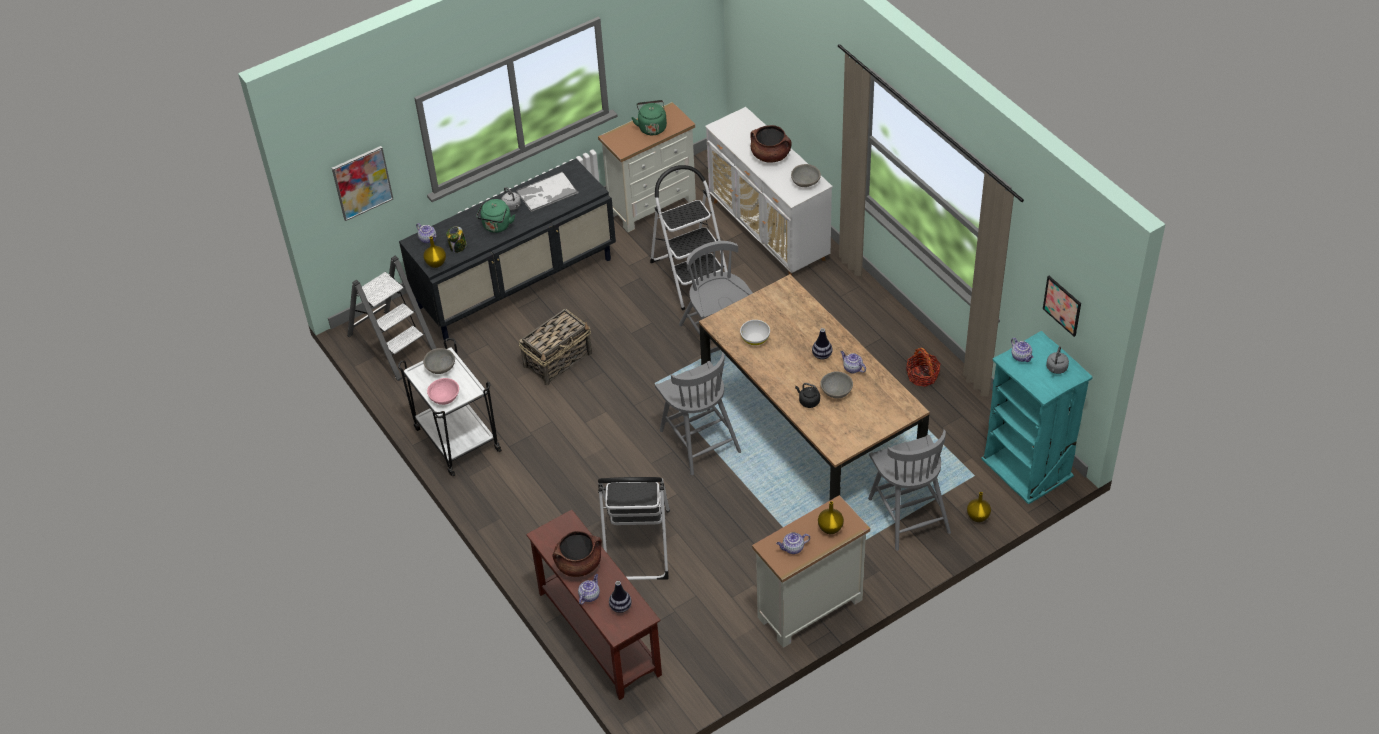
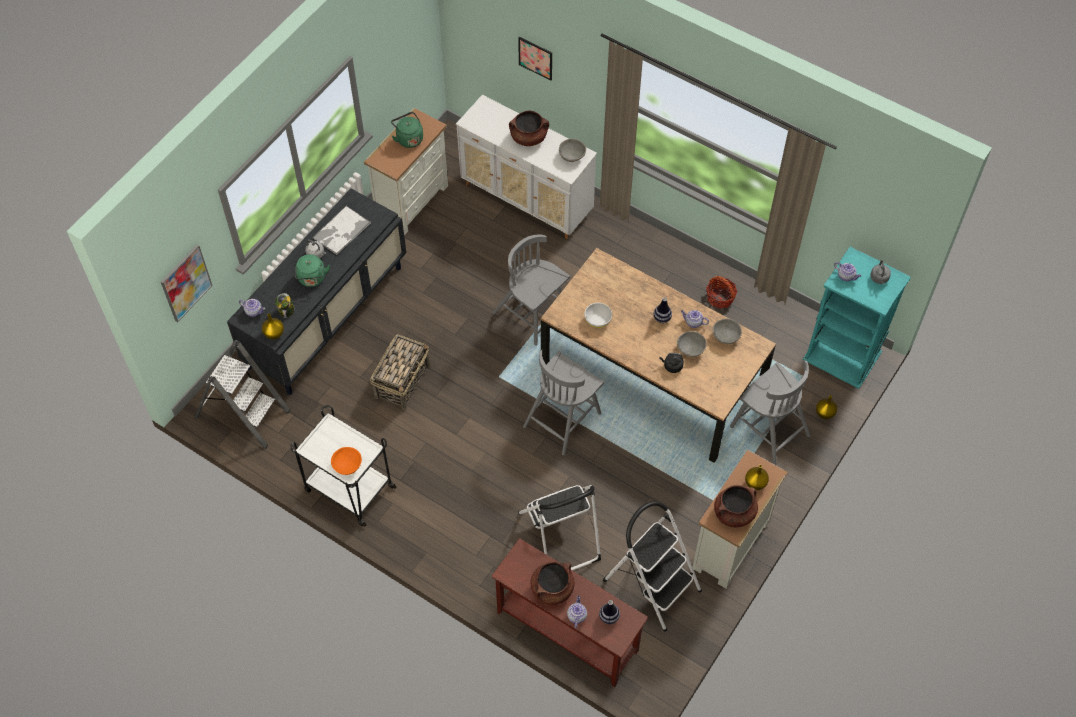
camera: 25 degrees left, 10 degrees up
grey bowl [423,348,455,374] -> grey bowl moved to [713,319,742,344]
pink bowl [427,378,459,405] -> orange bowl [331,447,362,475]
step ladder [650,165,728,310] -> step ladder moved to [603,501,702,631]
grey chair [655,352,741,475] -> grey chair turned 90 degrees clockwise [523,350,604,455]
teapot [776,532,810,554] -> brown cooking pot [714,485,758,527]
picture [1043,276,1081,337] -> picture moved to [518,36,552,81]

